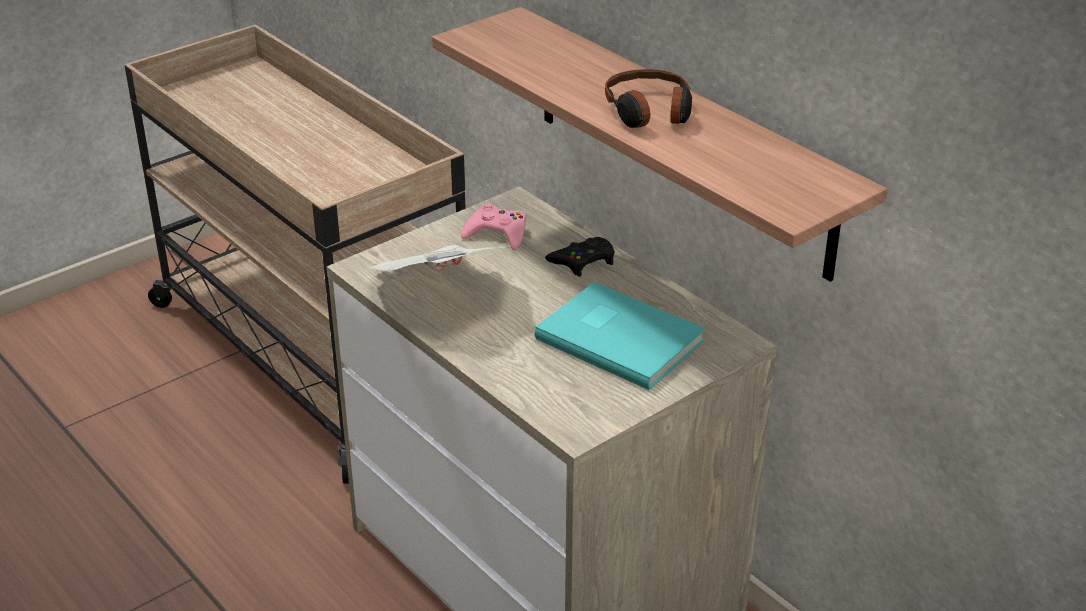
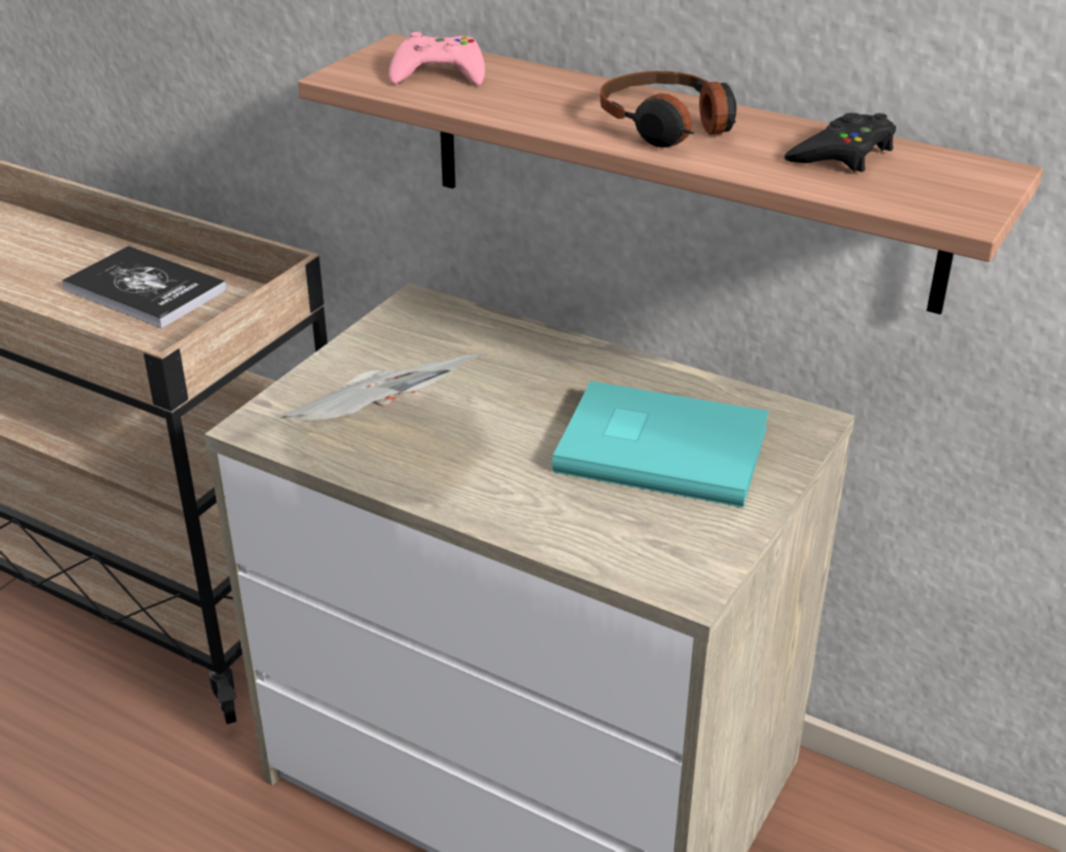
camera: 20 degrees left, 0 degrees up
pink game controller [461,203,526,250] -> pink game controller moved to [389,32,485,86]
black game controller [545,237,615,277] -> black game controller moved to [784,113,896,172]
none -> book [62,246,227,328]

